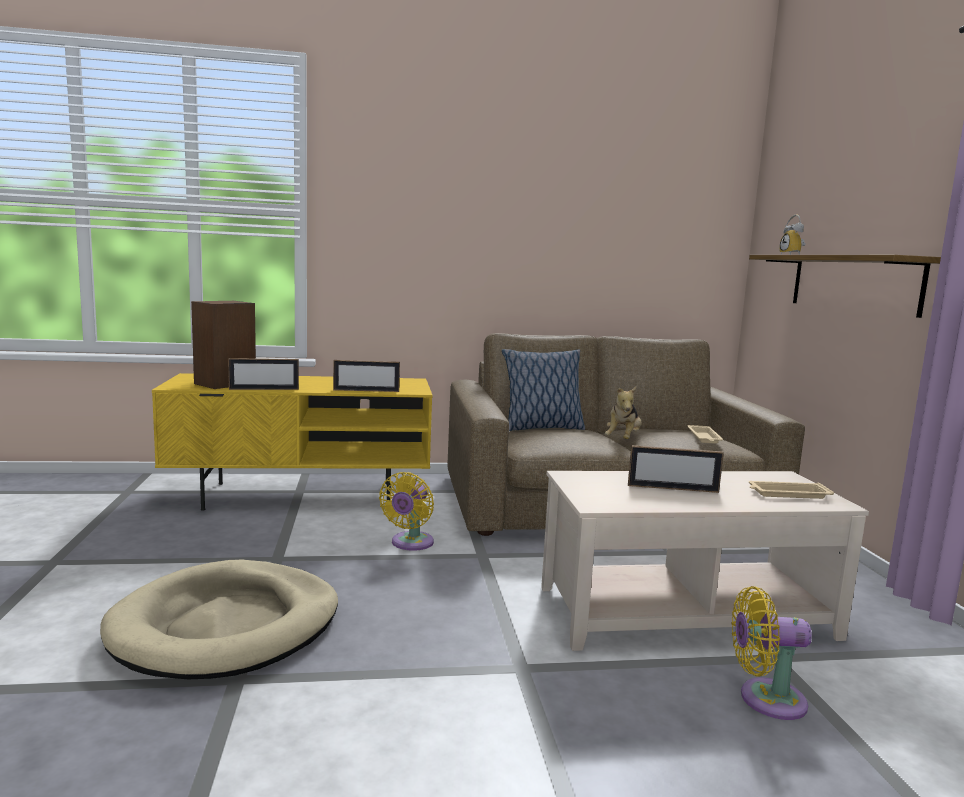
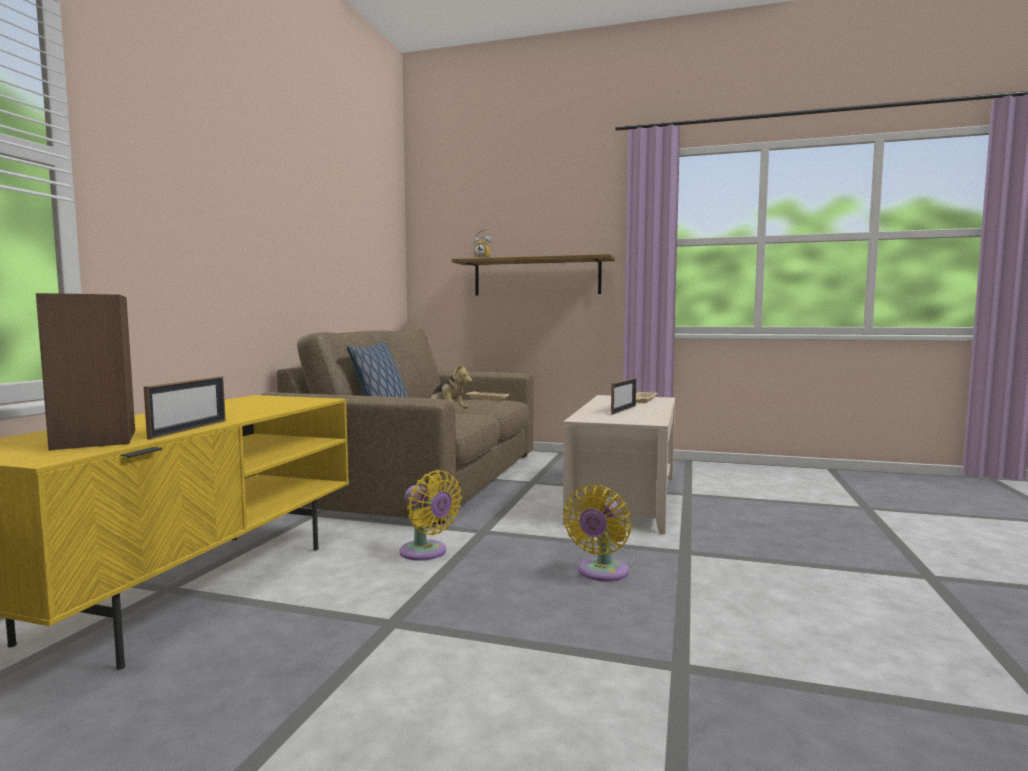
camera: 65 degrees left, 5 degrees down
beige dog bed [100,560,338,679] -> none
picture frame [333,360,400,392] -> none
yellow fan [732,586,812,720] -> yellow fan moved to [563,485,632,582]

